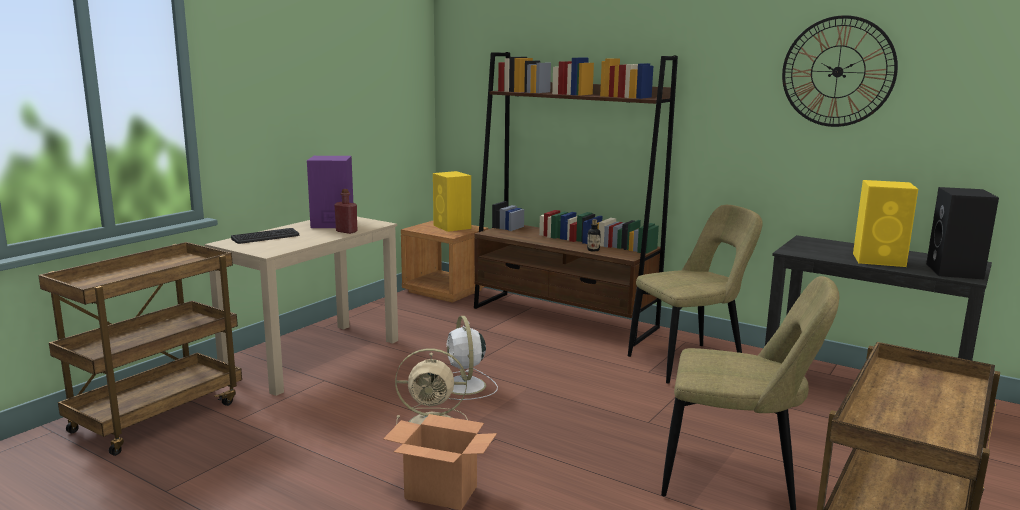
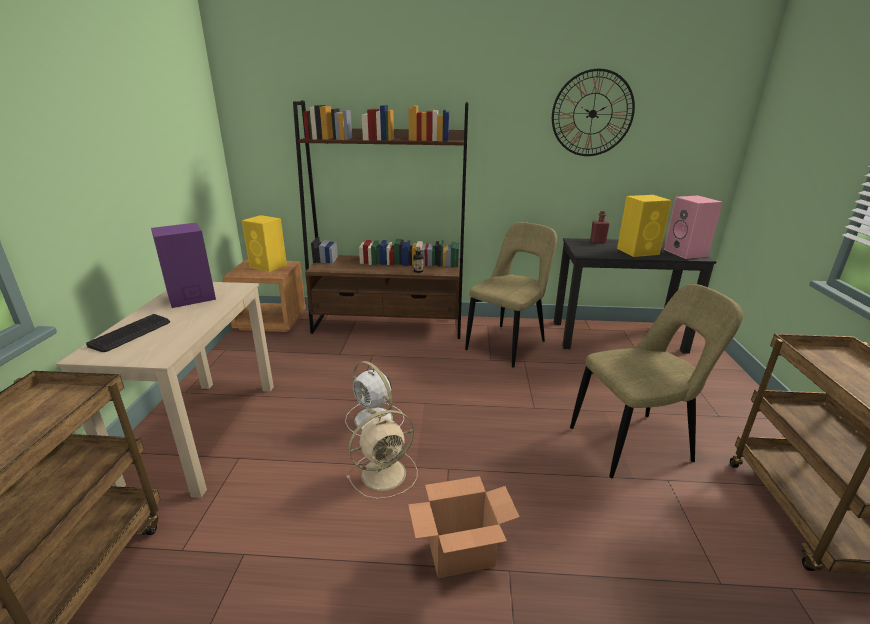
camera: 30 degrees left, 10 degrees up
red bottle [334,189,357,234] -> red bottle moved to [590,211,610,243]
black speaker [926,187,999,279] -> pink speaker [664,196,723,259]

